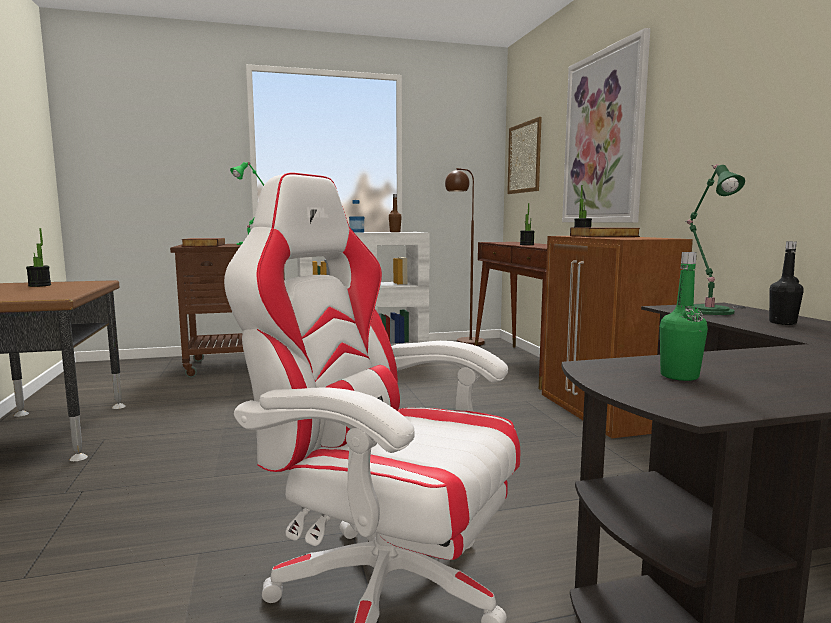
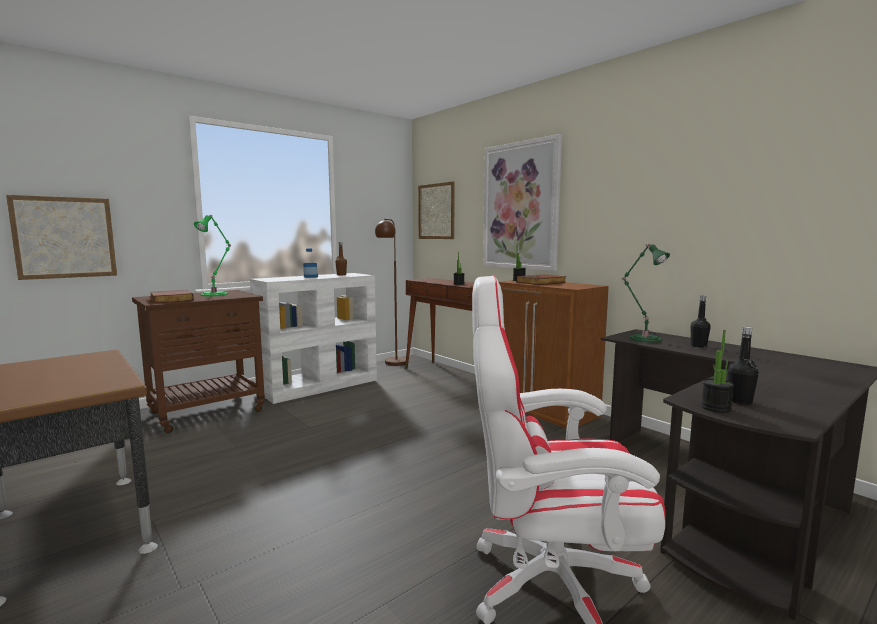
camera: 25 degrees left, 0 degrees up
potted plant [26,228,51,287] -> potted plant moved to [701,330,734,413]
green bottle [660,252,708,381] -> black bottle [728,326,759,405]
none -> picture [6,195,117,280]

